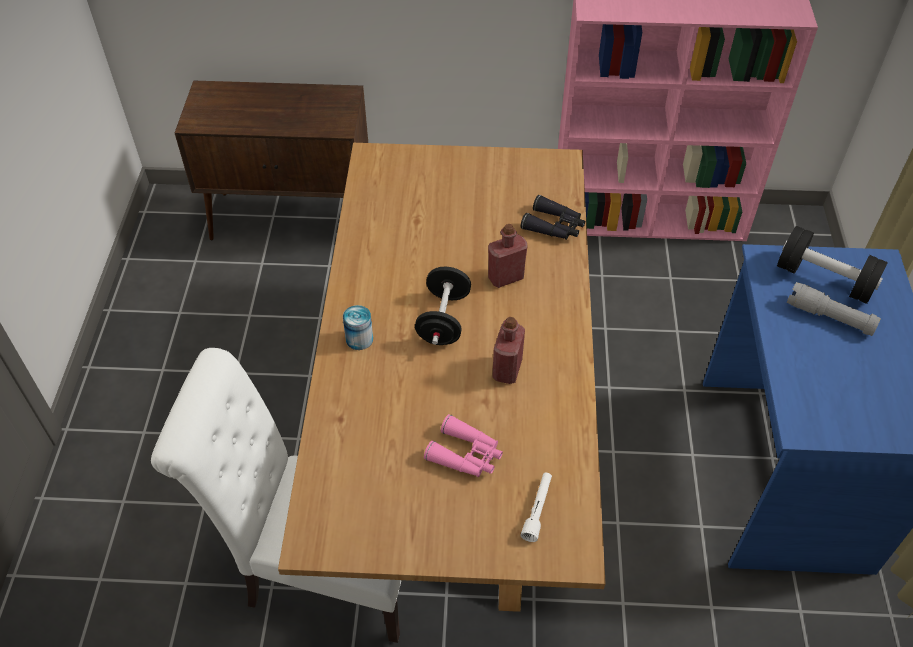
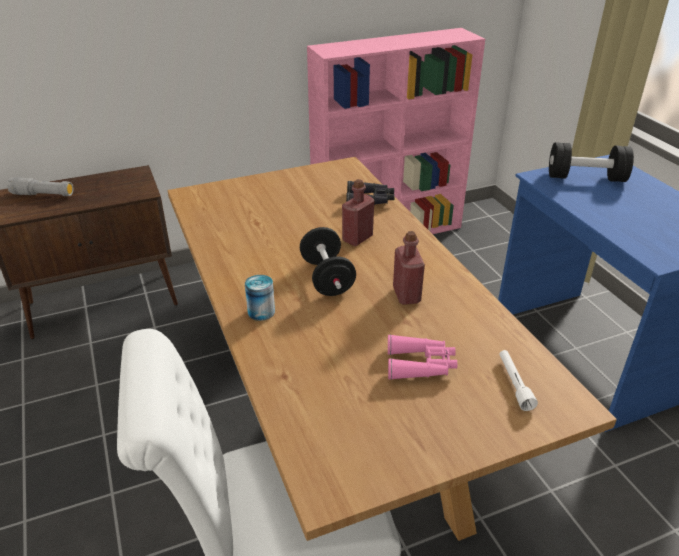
camera: 25 degrees left, 15 degrees down
grey flashlight [787,282,881,336] -> grey flashlight moved to [7,177,73,196]

